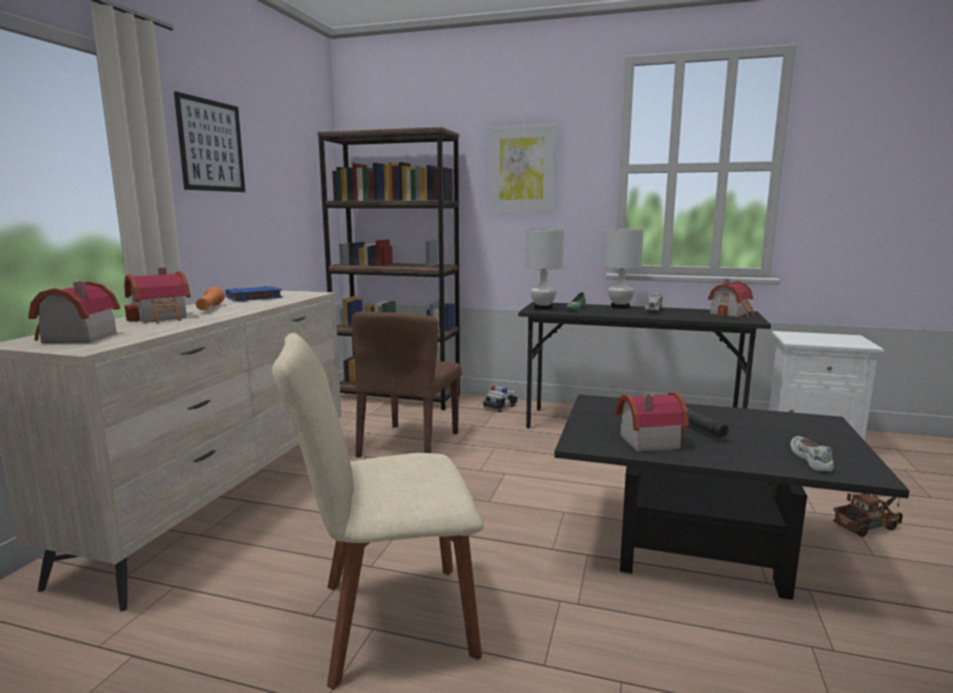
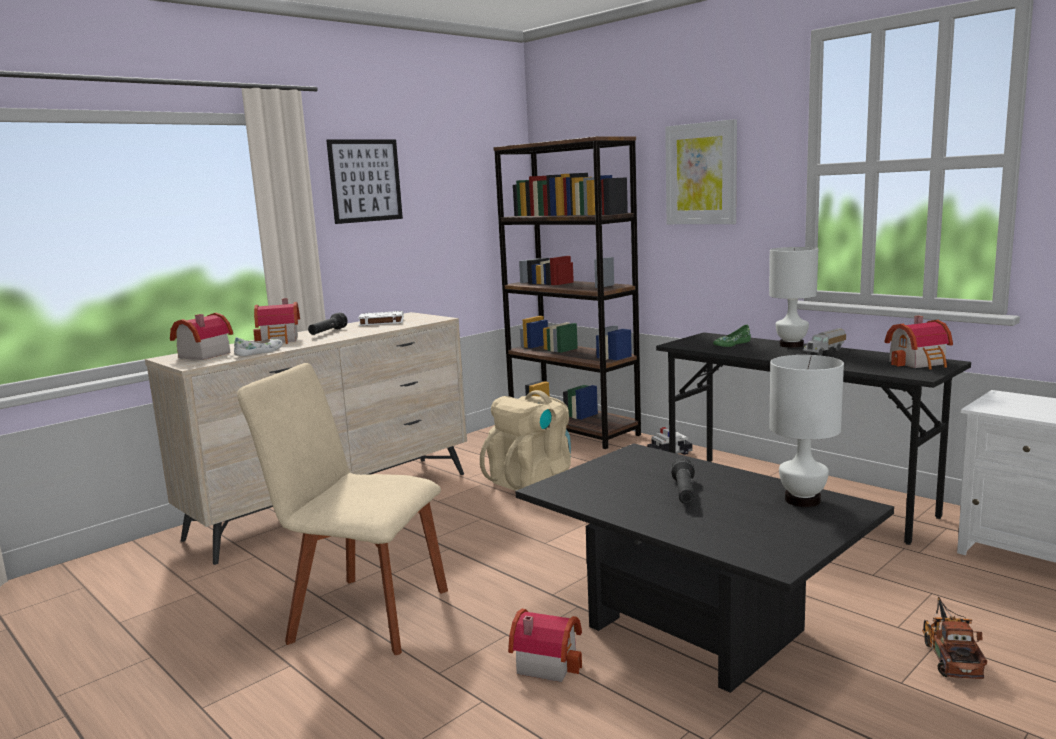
camera: 30 degrees right, 0 degrees up
orange flashlight [196,287,225,310] -> black flashlight [308,312,348,335]
blue book [226,286,283,302] -> white book [358,311,404,326]
brown chair [352,312,462,458] -> beige backpack [480,390,571,491]
white table lamp [526,229,564,310] -> white table lamp moved to [769,355,844,507]
toy house [615,393,689,452] -> toy house moved to [508,609,582,682]
white shoe [790,436,834,471] -> white shoe moved to [234,337,283,356]
toy truck [833,493,903,537] -> toy truck turned 90 degrees counterclockwise [922,597,987,679]

